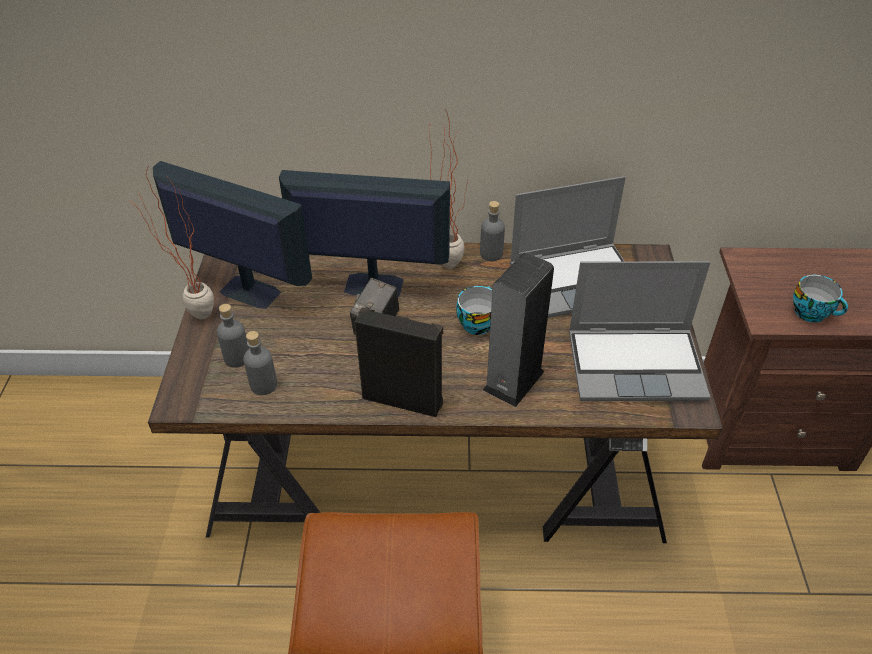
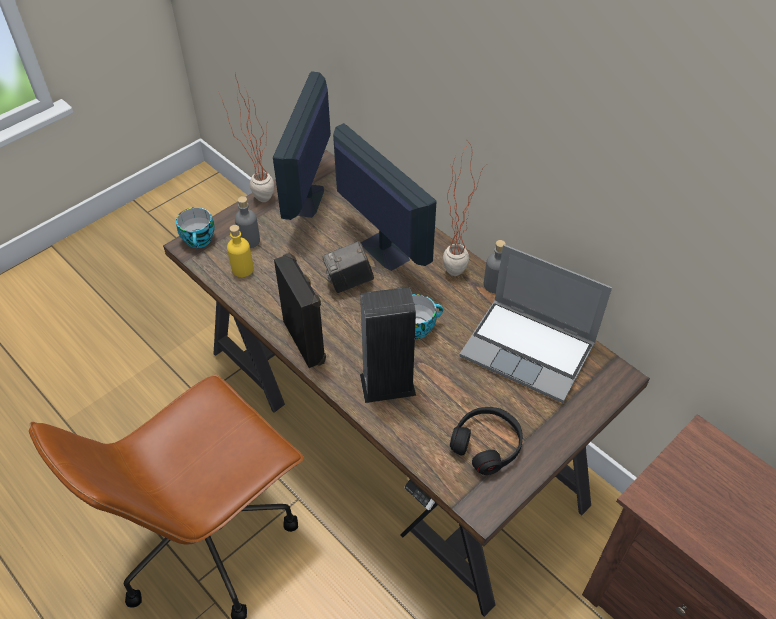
camera: 45 degrees right, 5 degrees up
monitor [153,161,312,309] -> monitor turned 150 degrees counterclockwise [273,71,331,220]
grey bottle [243,331,277,395] -> yellow bottle [227,225,254,277]
laptop [569,261,710,401] -> black headphones [450,407,523,475]
cup [793,275,848,323] -> cup moved to [176,207,215,248]

